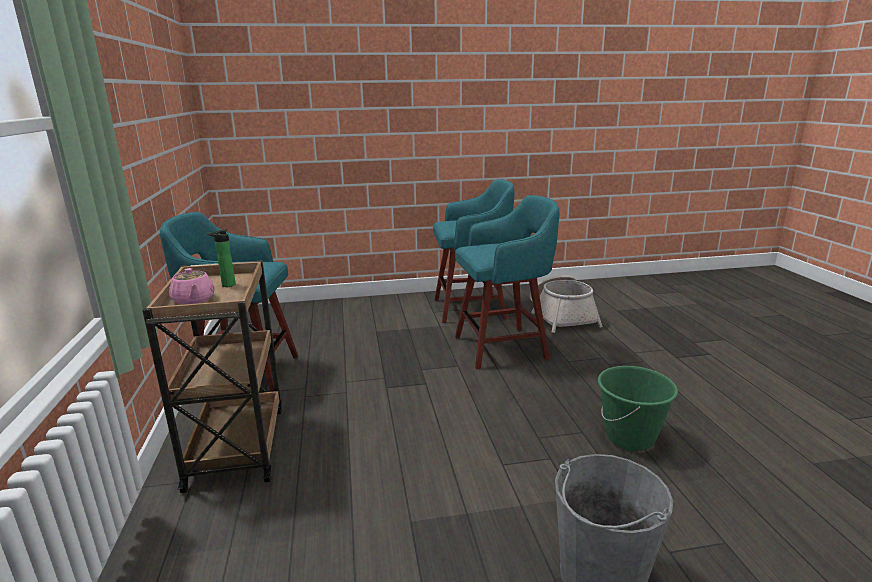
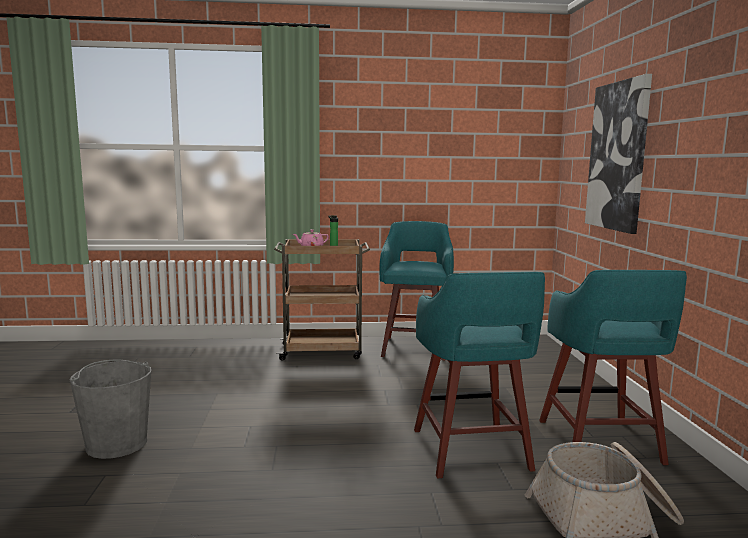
camera: 95 degrees right, 10 degrees down
green bucket [598,366,678,451] -> none
none -> picture [585,74,652,234]

